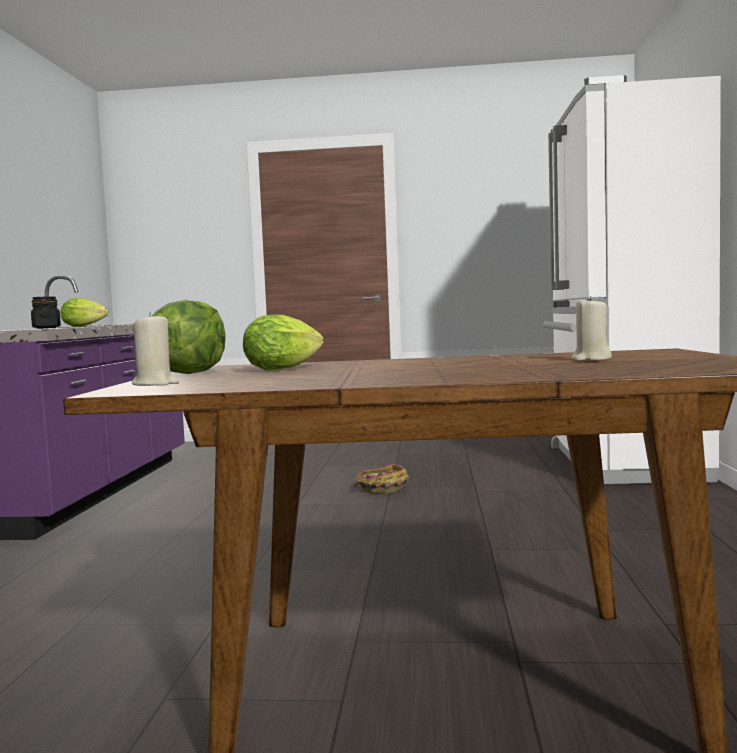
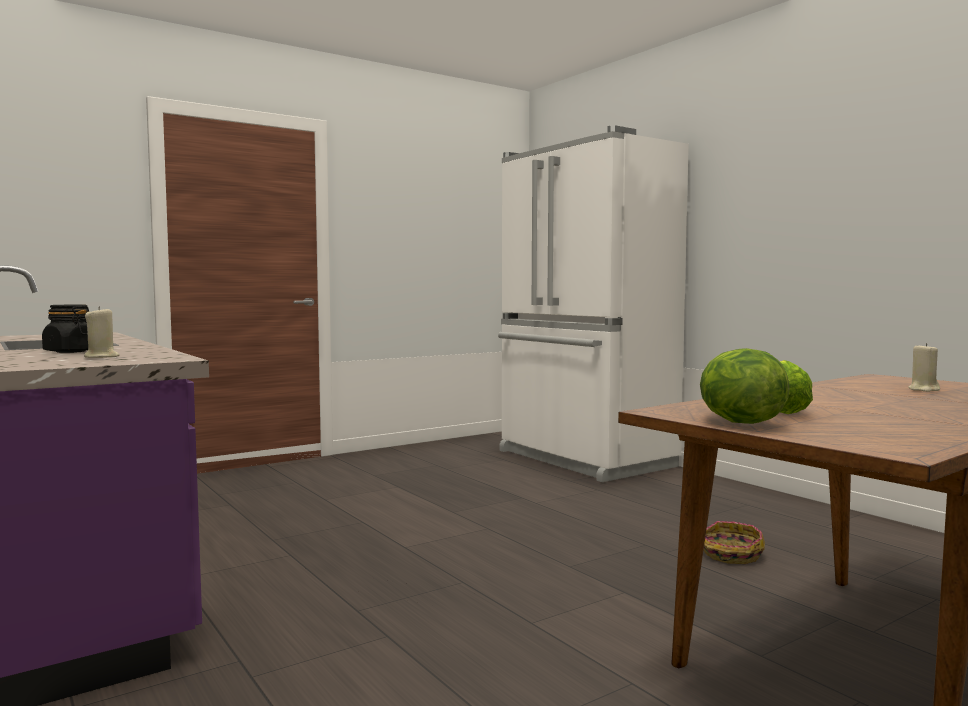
camera: 40 degrees left, 0 degrees up
lettuce [61,298,108,327] -> none
beige candle [132,313,179,386] -> beige candle moved to [84,306,120,358]
basket [352,464,409,494] -> basket moved to [704,521,765,564]

